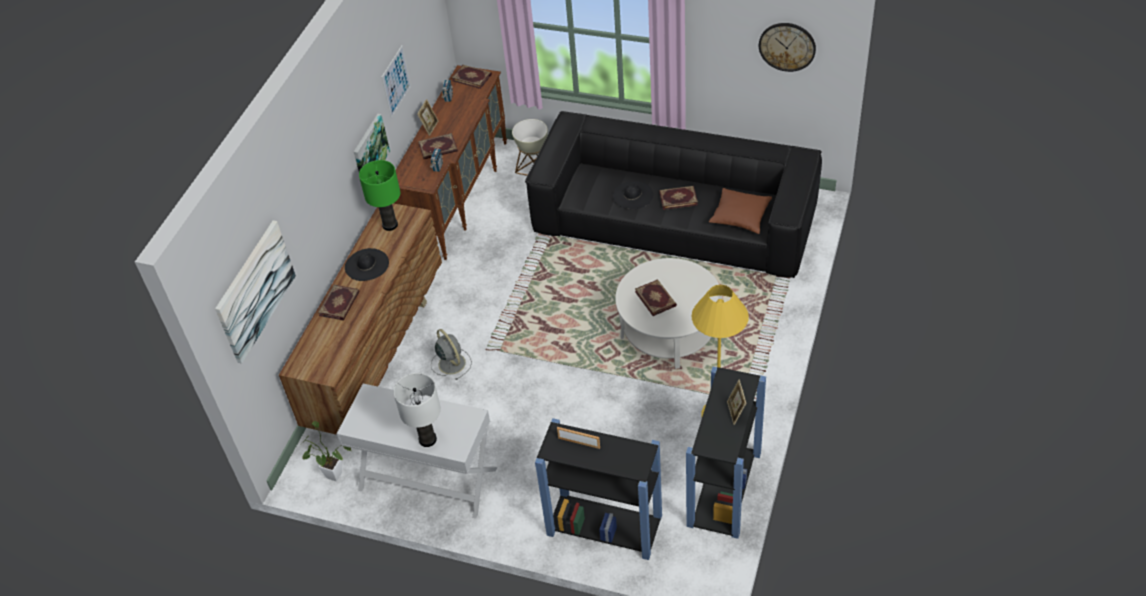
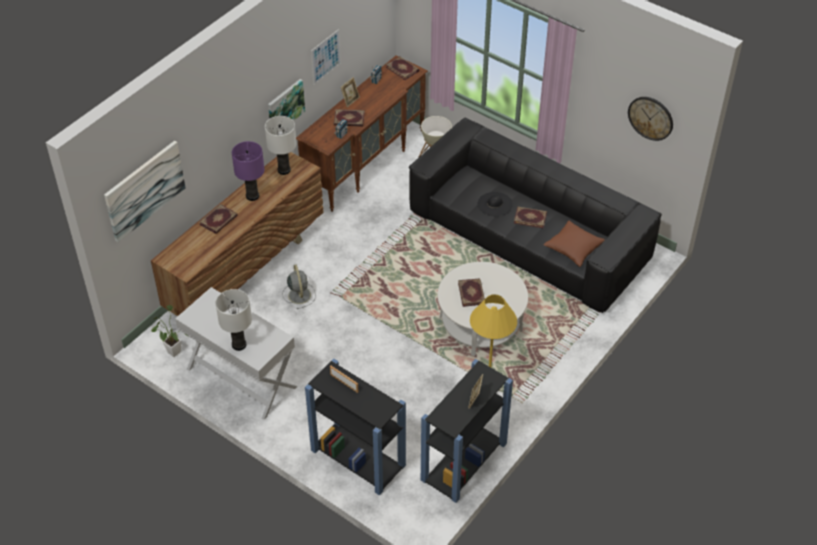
camera: 15 degrees right, 0 degrees up
black hat [345,248,389,281] -> purple table lamp [232,141,265,201]
green table lamp [359,160,400,231] -> white table lamp [265,116,297,175]

